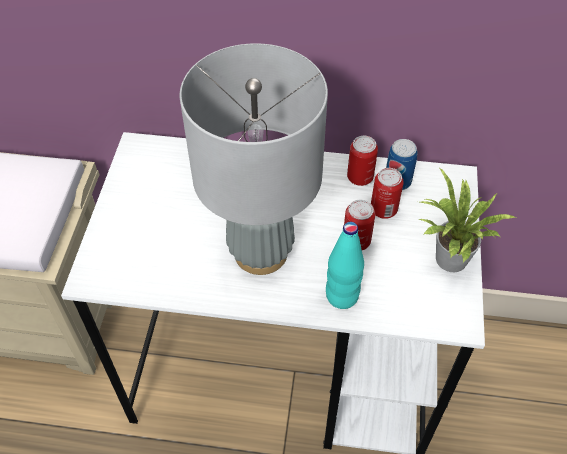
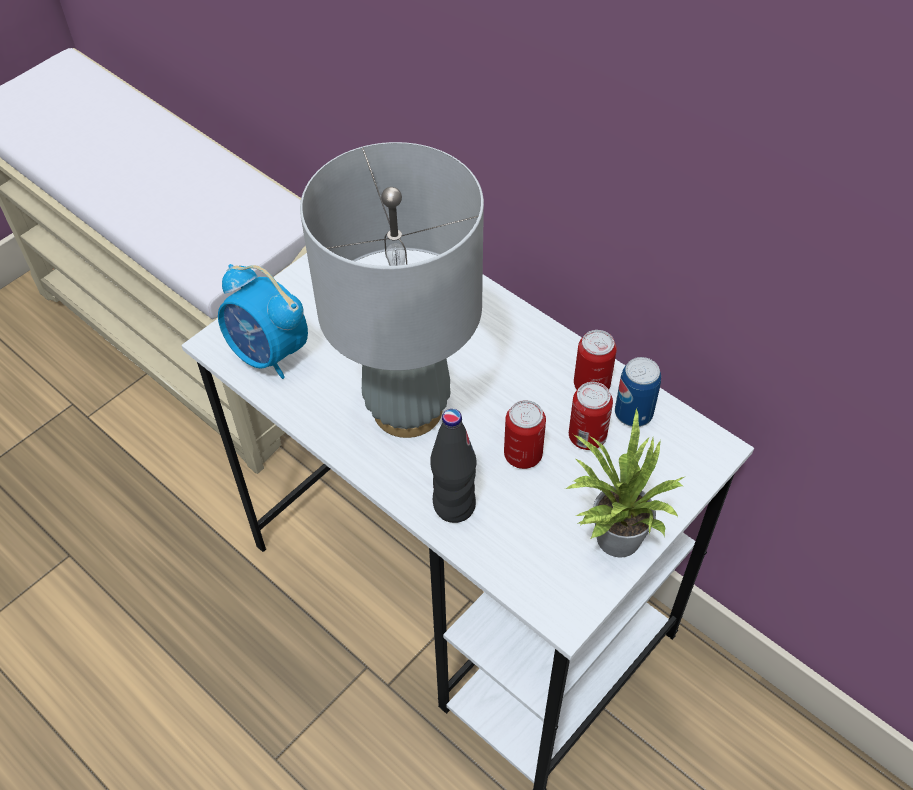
camera: 35 degrees right, 0 degrees up
turquoise bottle [326,222,364,309] -> black bottle [430,409,476,523]
none -> alarm clock [218,264,308,379]

